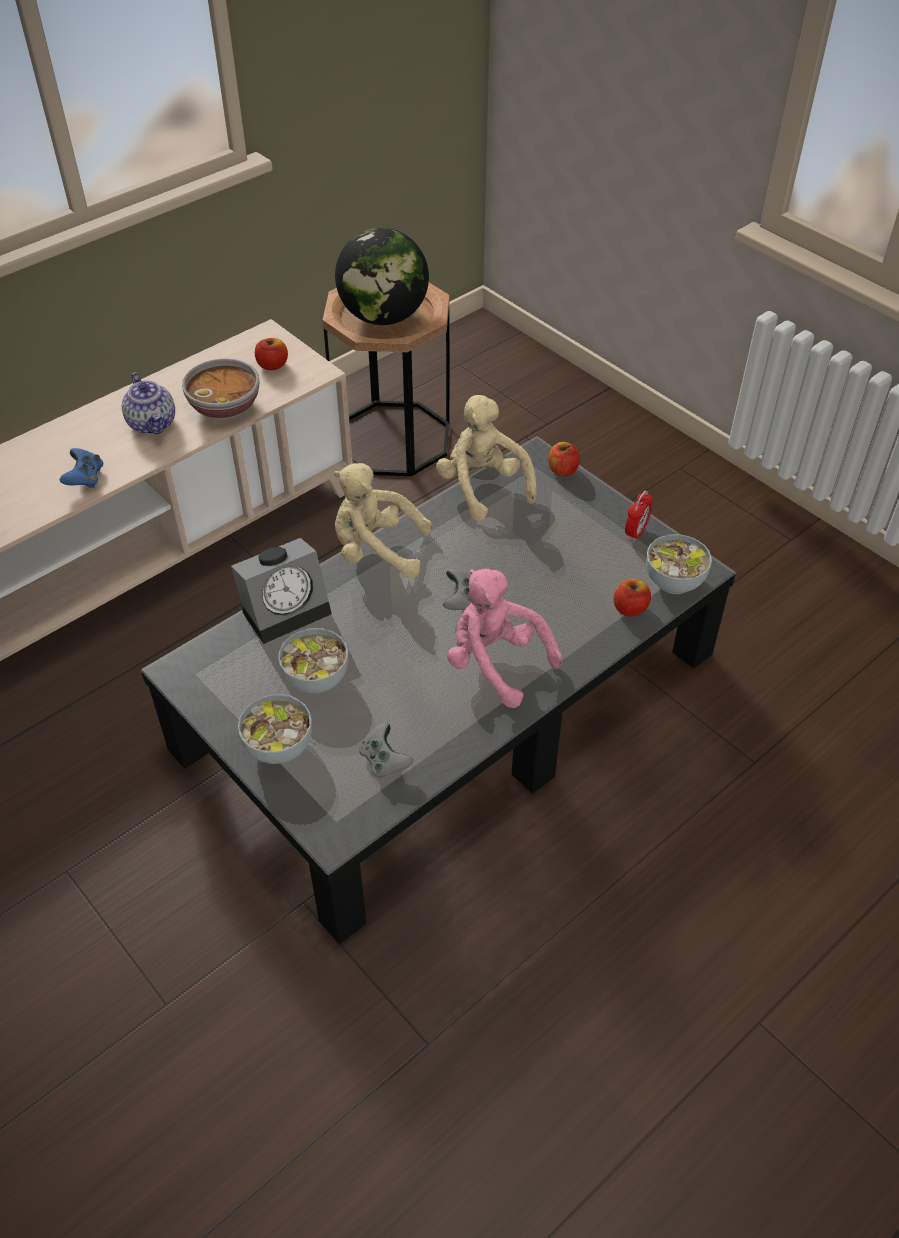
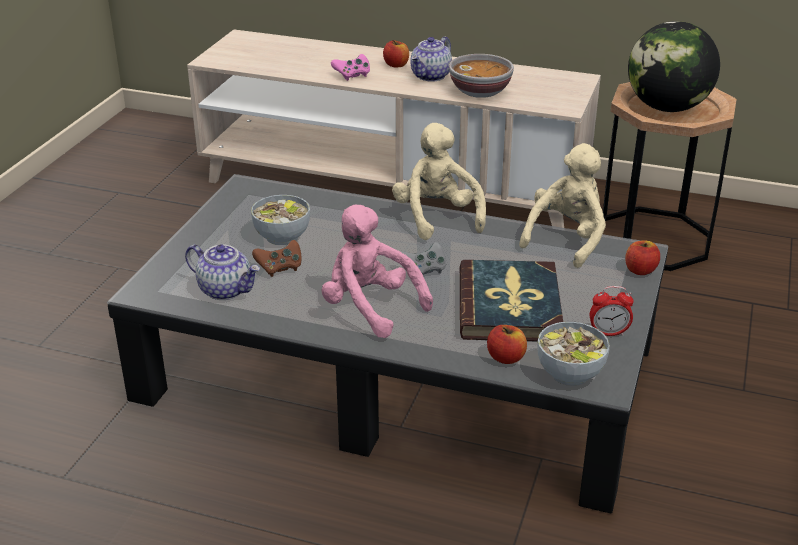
camera: 60 degrees right, 15 degrees down
blue game controller [60,448,103,488] -> pink game controller [331,54,370,81]
alarm clock [231,538,332,644] -> none
bowl [238,694,312,764] -> none
apple [255,338,288,370] -> apple moved to [383,40,409,67]
grey game controller [359,723,413,778] -> teapot [185,244,260,300]
pink plush toy [447,569,563,708] -> pink plush toy turned 60 degrees counterclockwise [322,205,433,338]
none -> brown game controller [252,240,302,277]
none -> book [460,260,563,342]

